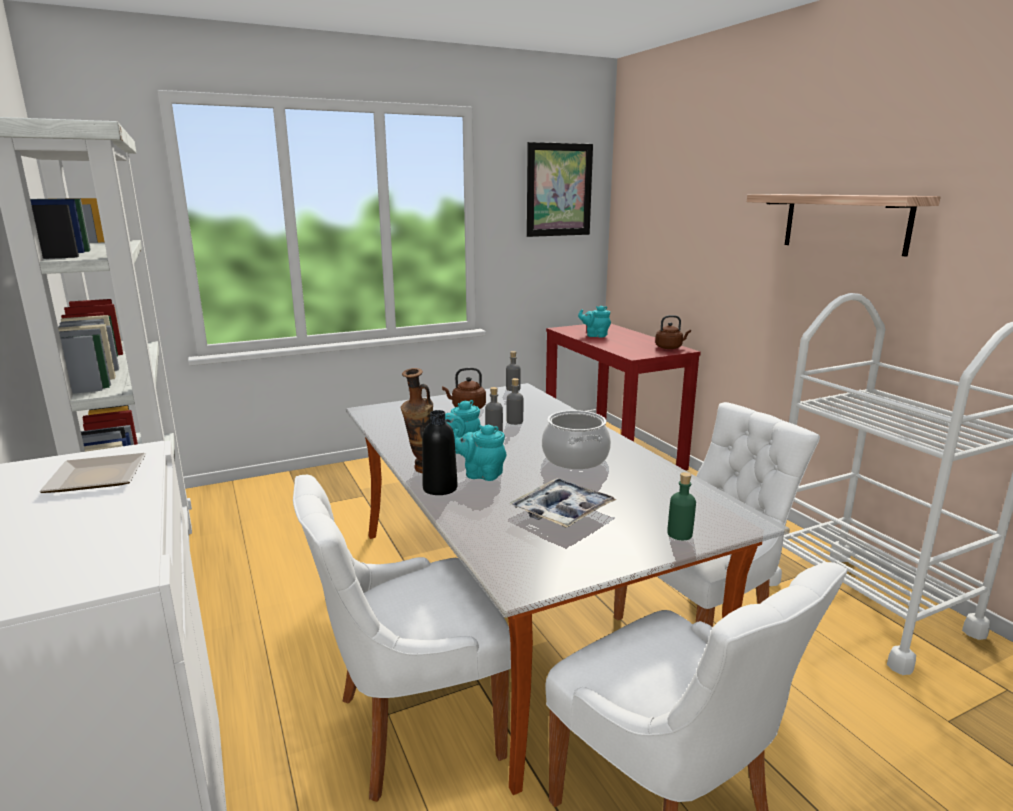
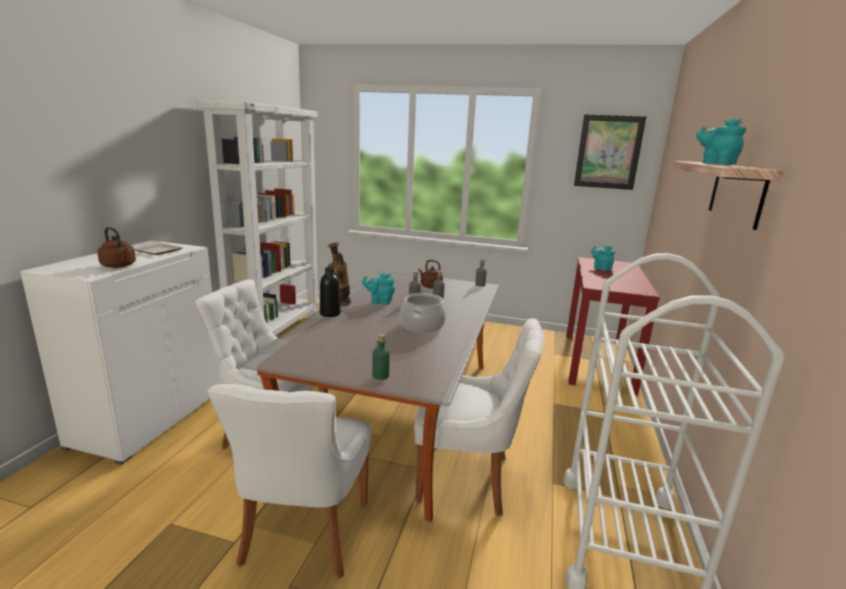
camera: 40 degrees right, 0 degrees up
turquoise teapot [453,425,507,481] -> turquoise teapot moved to [696,118,746,165]
tray [509,478,617,528] -> none
brown kettle [655,315,691,349] -> brown kettle moved to [97,227,136,268]

